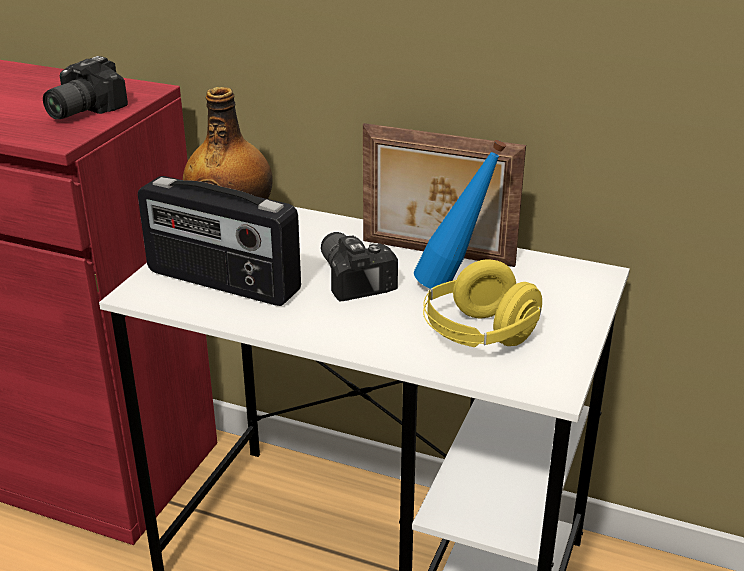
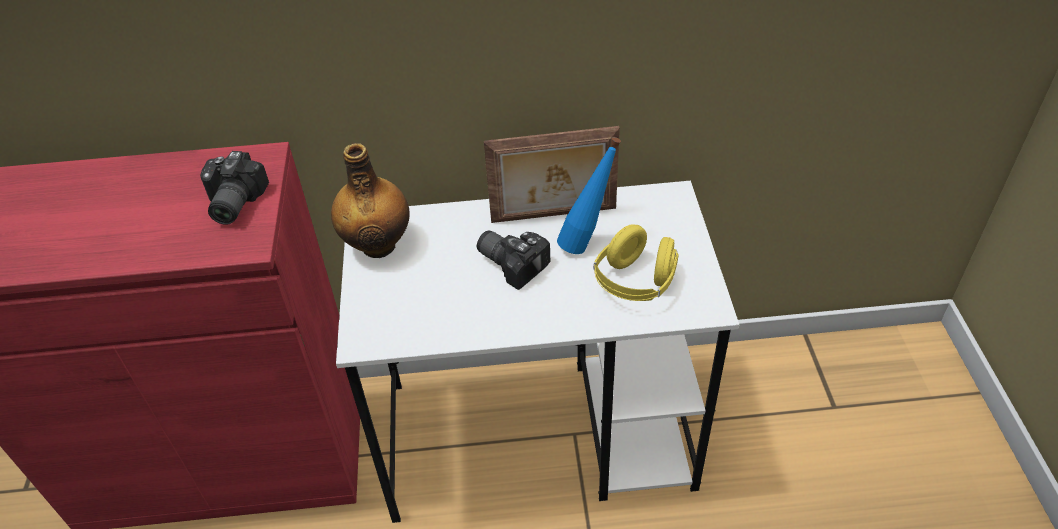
camera: 25 degrees left, 15 degrees up
radio [138,176,301,306] -> none

